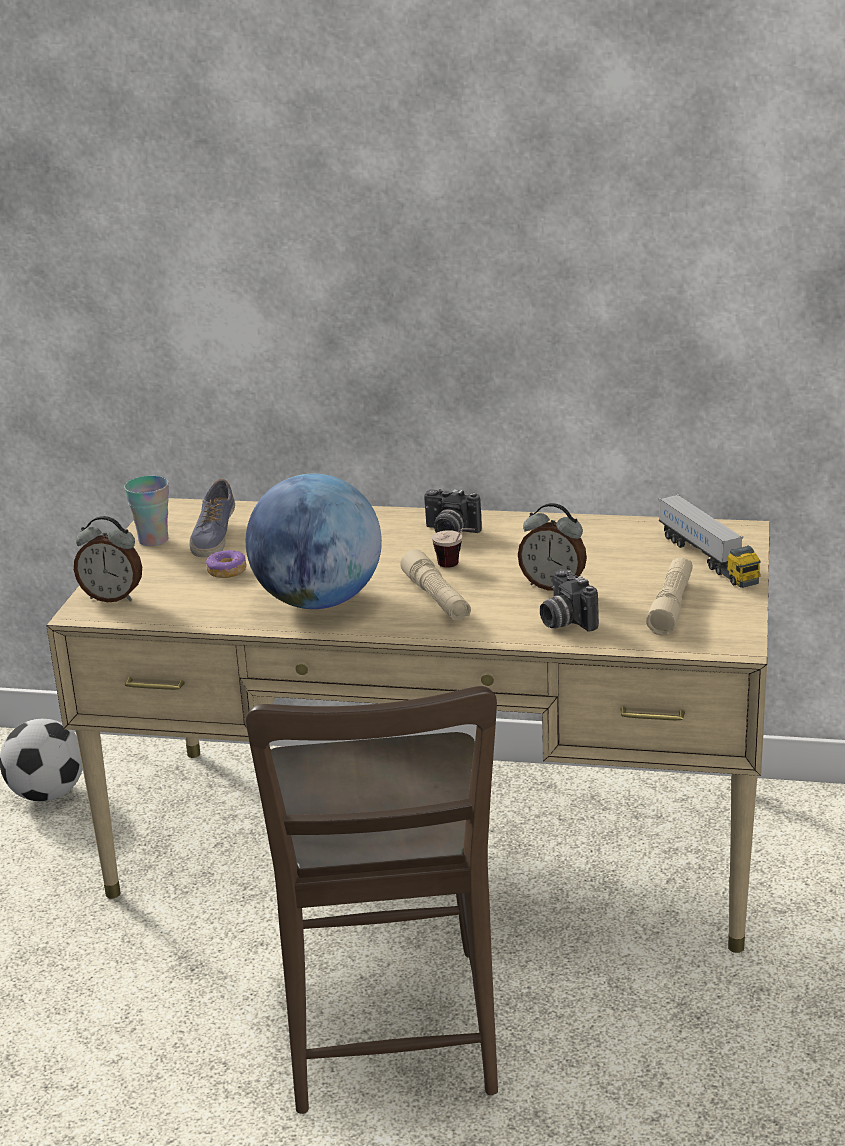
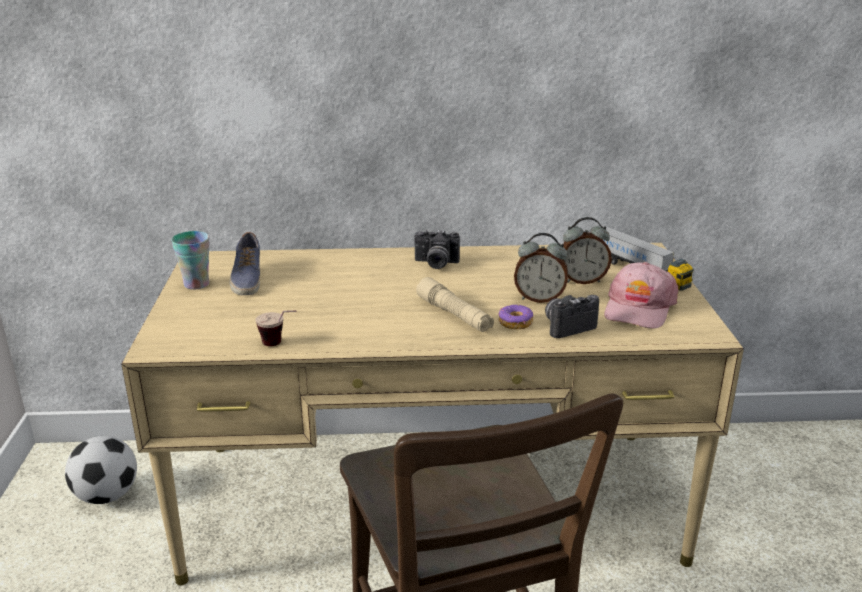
camera: 15 degrees left, 0 degrees up
alarm clock [74,516,142,602] -> alarm clock moved to [563,217,612,284]
donut [206,550,247,578] -> donut moved to [499,305,533,329]
globe [246,474,382,609] -> none
cup [432,528,475,568] -> cup moved to [255,310,296,346]
camera [540,569,599,632] -> camera turned 105 degrees clockwise [545,295,599,338]
beige flashlight [646,558,693,635] -> pink cap [604,262,678,329]

